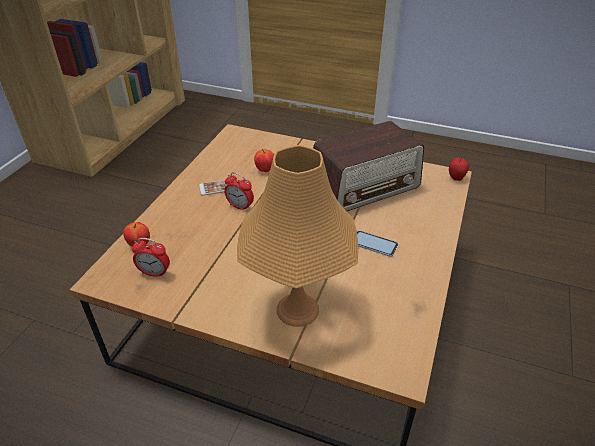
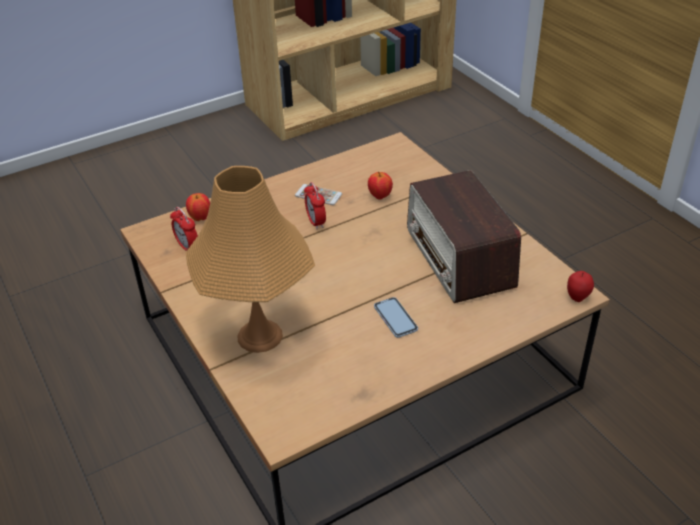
camera: 40 degrees right, 0 degrees up
radio [313,121,424,211] -> radio turned 60 degrees clockwise [407,170,521,303]

